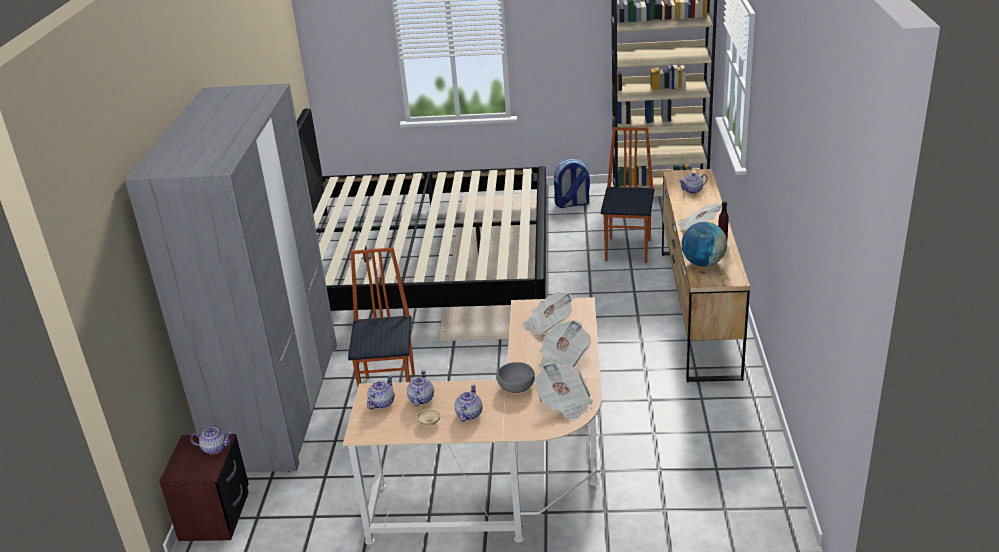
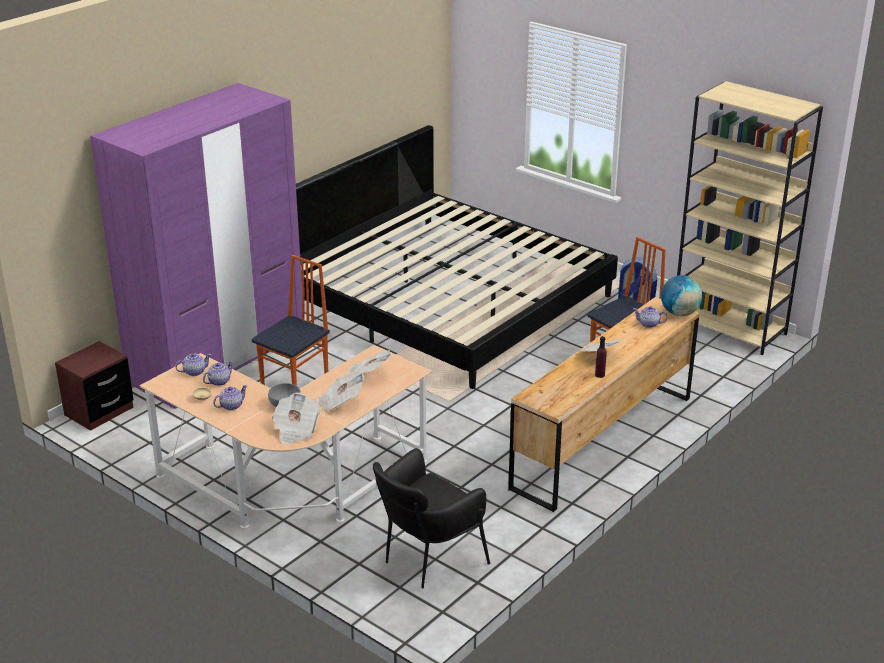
camera: 35 degrees right, 0 degrees up
grey wardrobe [125,83,337,472] -> purple wardrobe [90,83,302,409]
teapot [191,427,232,454] -> none
globe [682,222,727,267] -> globe moved to [661,275,702,316]
none -> black armchair [373,448,490,588]

